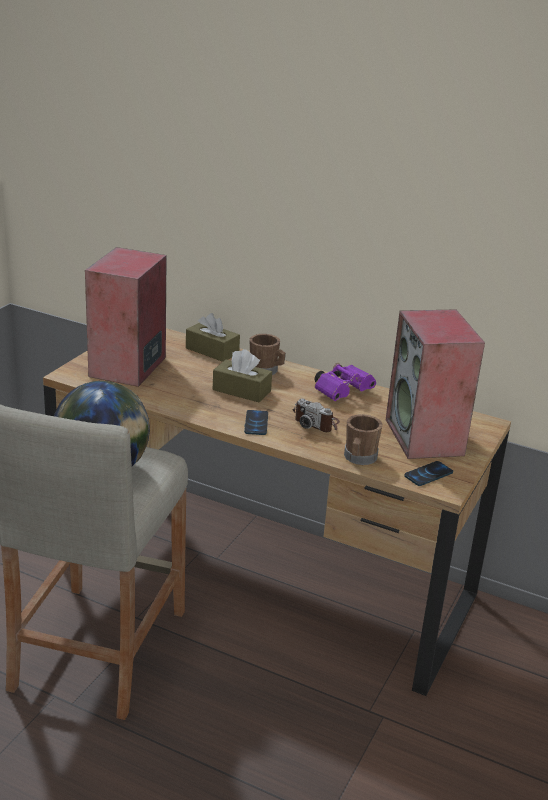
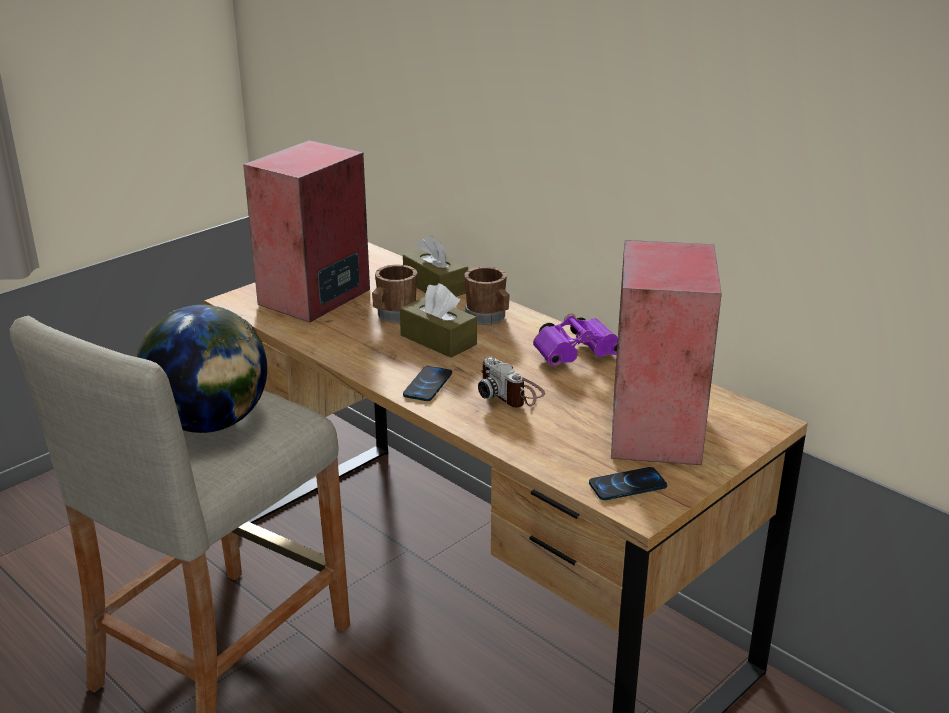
camera: 20 degrees right, 0 degrees up
brown mug [344,414,383,465] -> brown mug moved to [372,264,417,323]

